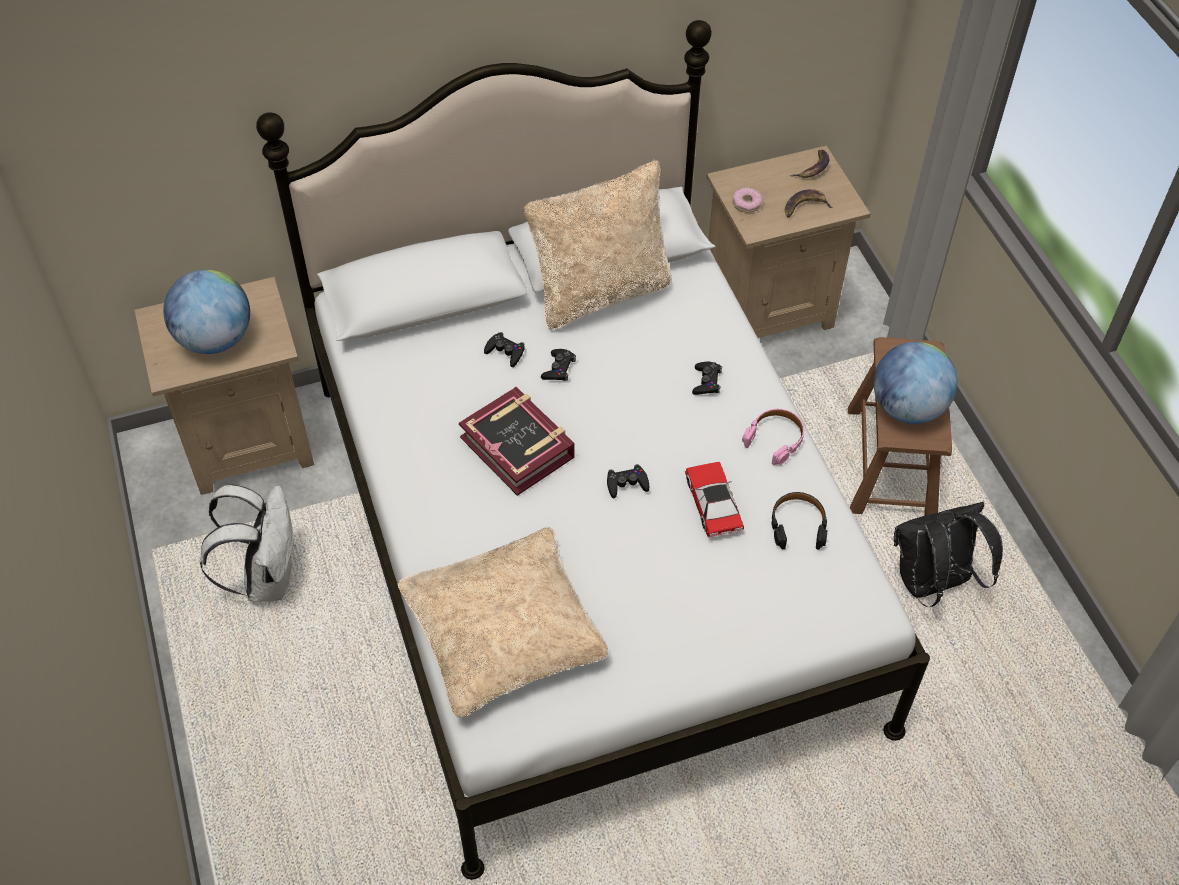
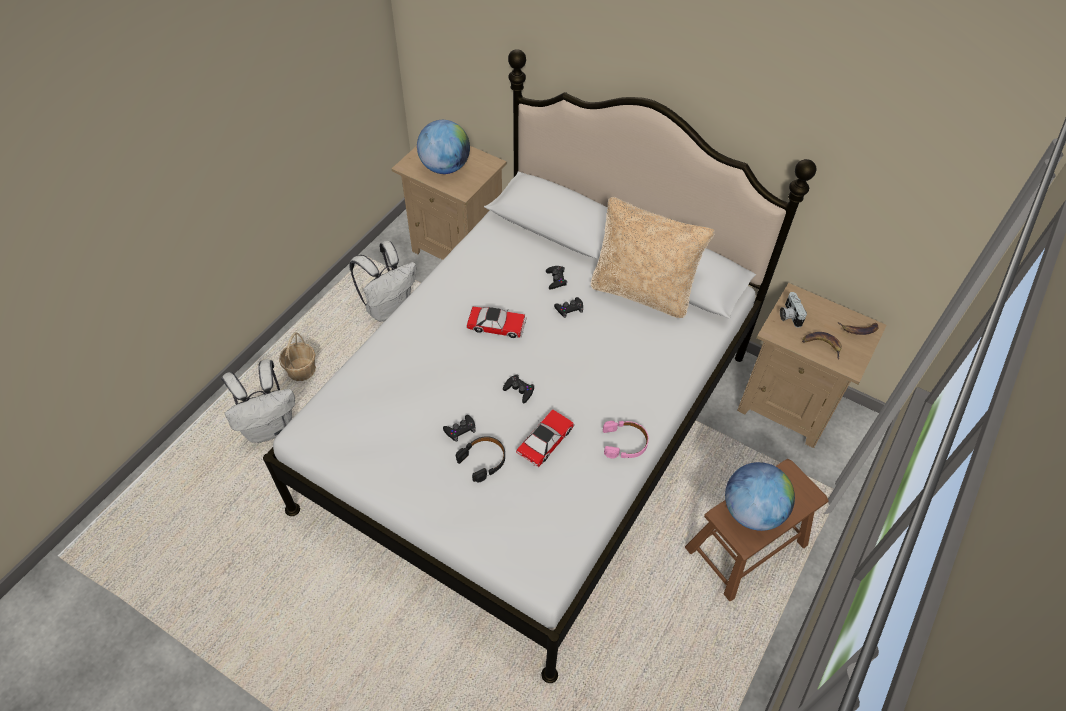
camera: 50 degrees right, 0 degrees up
beige pillow [398,527,609,718] -> none
book [459,387,575,496] -> toy car [467,307,526,338]
black game controller [692,362,722,395] -> black game controller moved to [443,415,476,442]
donut [732,187,763,213] -> camera [780,292,807,328]
black headphones [771,492,827,550] -> black headphones moved to [456,436,505,483]
black backpack [894,502,1003,607] -> none
none -> white backpack [221,359,295,443]
none -> basket [279,332,316,381]

